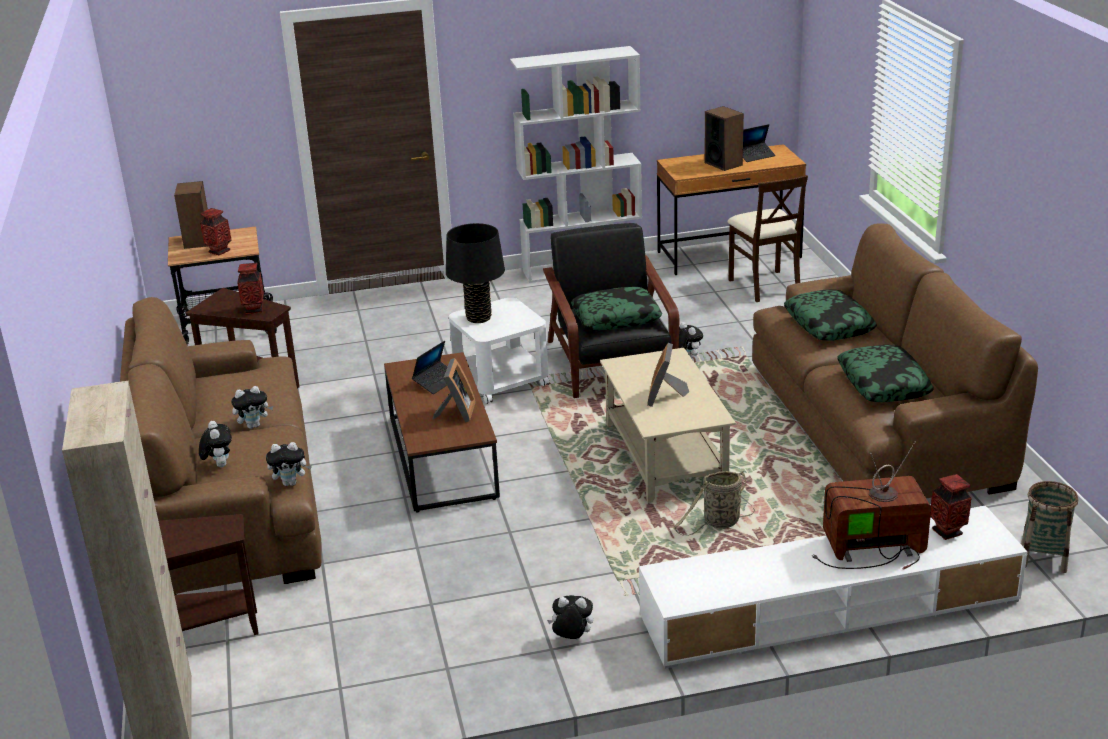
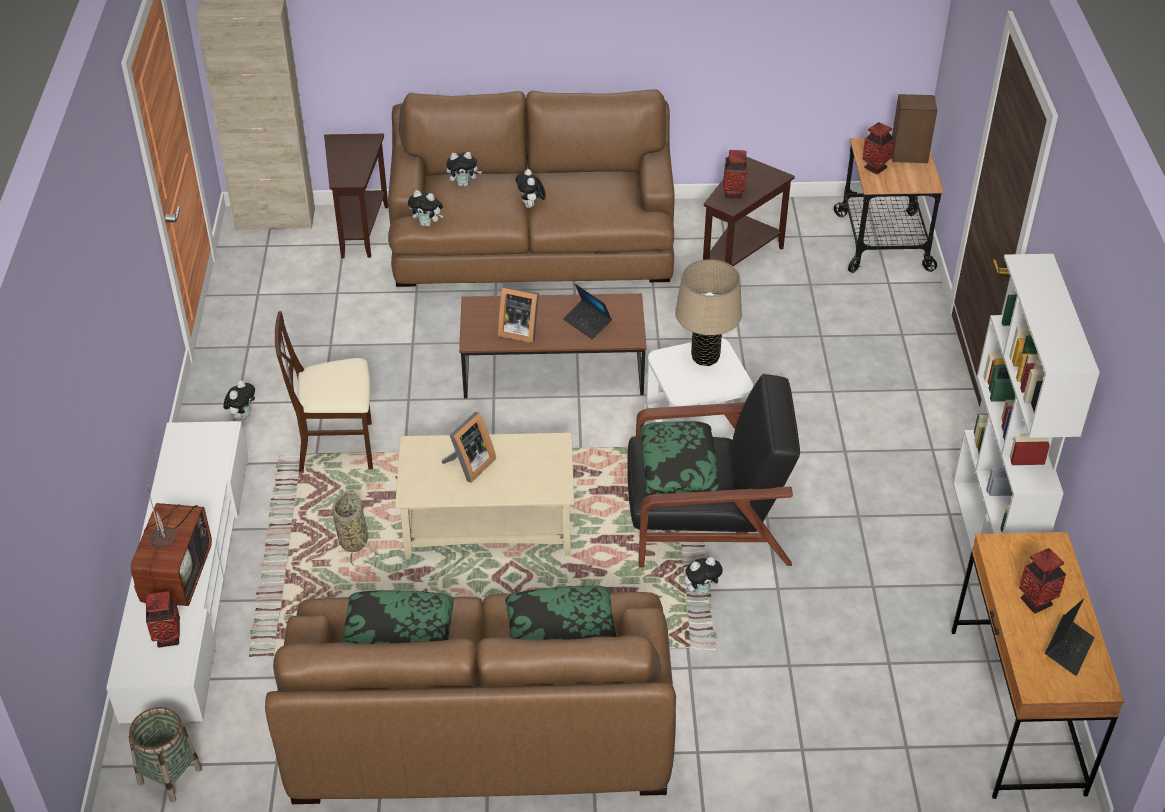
camera: 100 degrees right, 15 degrees up
plush toy [266,442,312,486] -> plush toy turned 75 degrees counterclockwise [408,190,444,227]
black table lamp [446,223,505,323] -> beige table lamp [675,259,742,366]
picture frame [647,343,689,407] -> picture frame turned 105 degrees clockwise [442,412,496,482]
speaker [704,106,744,171] -> vase [1019,548,1066,614]
beige chair [727,175,808,302] -> beige chair moved to [275,311,373,472]
laptop [743,124,776,162] -> laptop turned 135 degrees counterclockwise [1045,599,1094,676]

